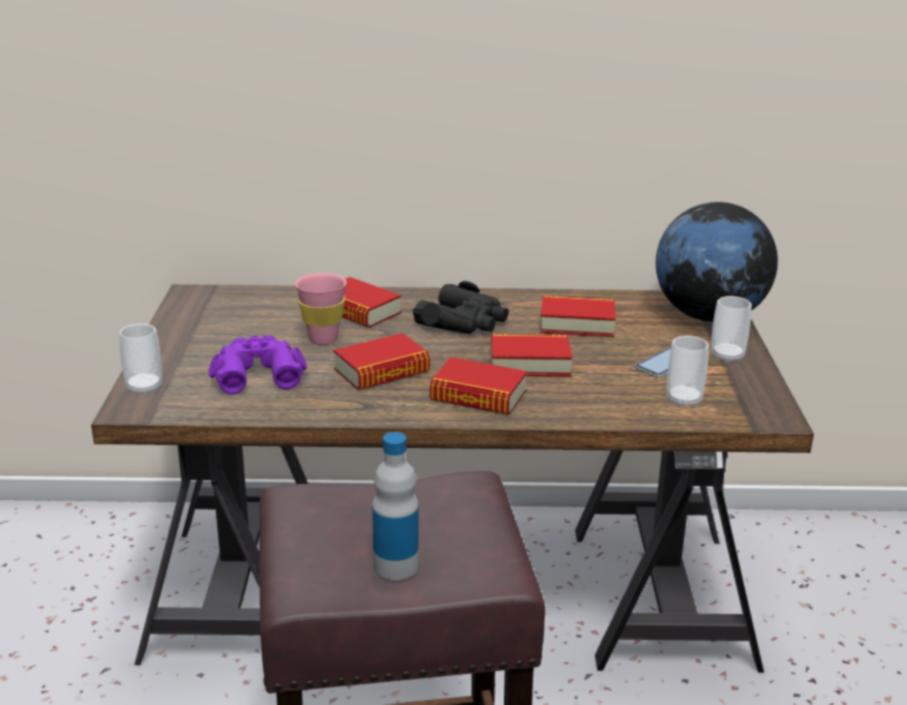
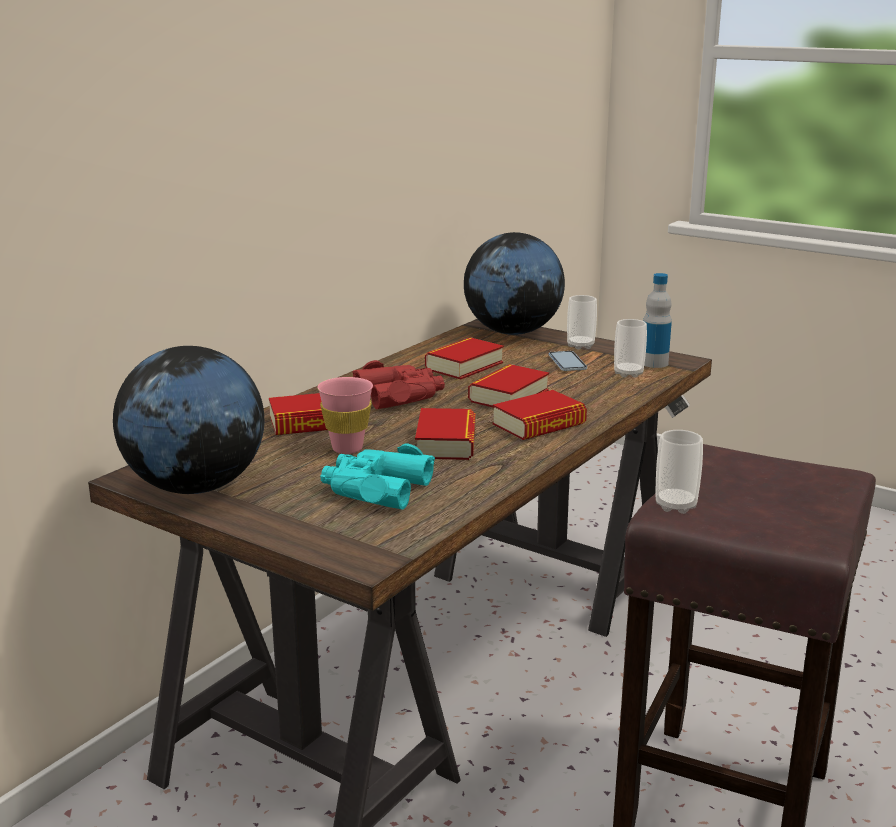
camera: 55 degrees left, 5 degrees down
cup [119,324,162,395] -> cup moved to [656,430,703,514]
purple binoculars [208,335,307,395] -> turquoise binoculars [320,443,435,510]
bottle [372,432,419,580] -> bottle moved to [643,273,672,368]
black binoculars [412,281,509,334] -> red binoculars [352,360,445,409]
none -> globe [113,346,264,494]

